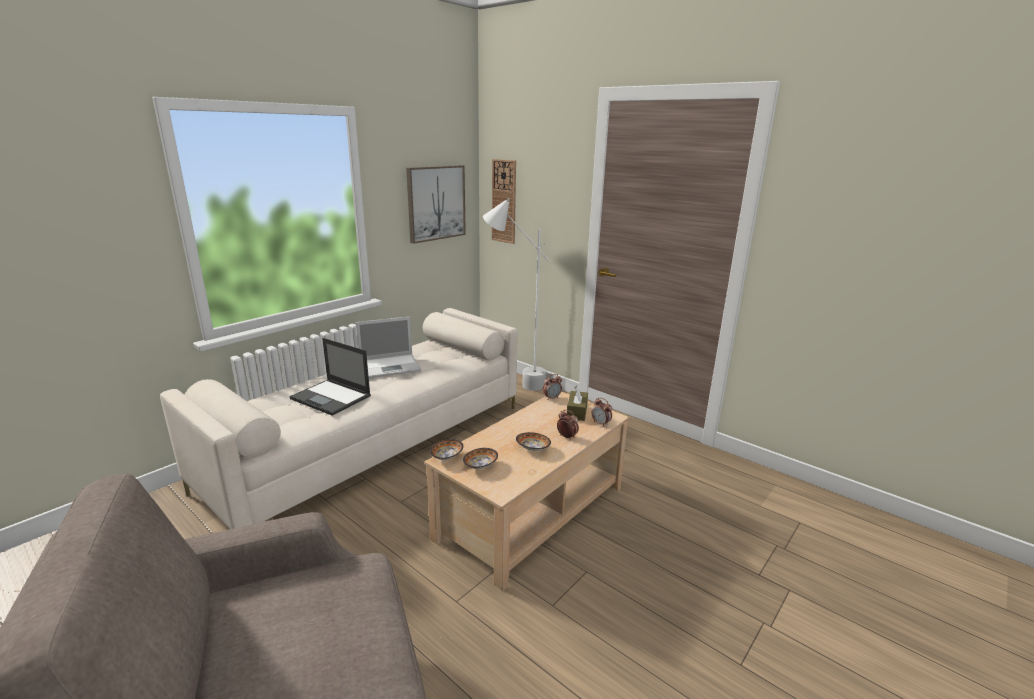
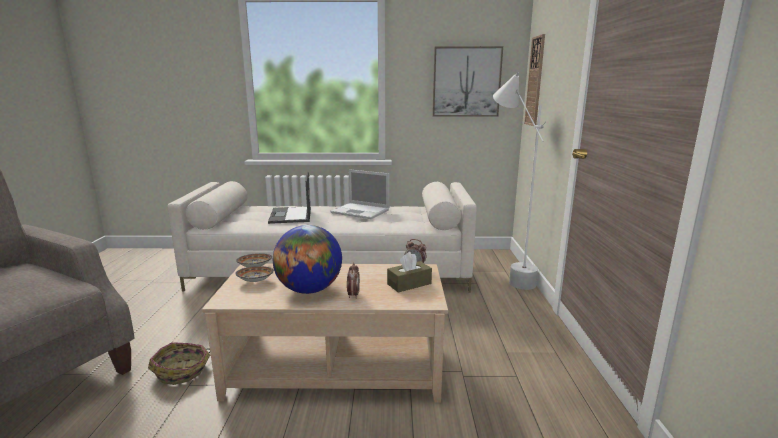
camera: 50 degrees right, 5 degrees down
bowl [516,432,551,451] -> globe [273,225,342,294]
alarm clock [592,397,612,426] -> none
none -> basket [148,342,210,385]

